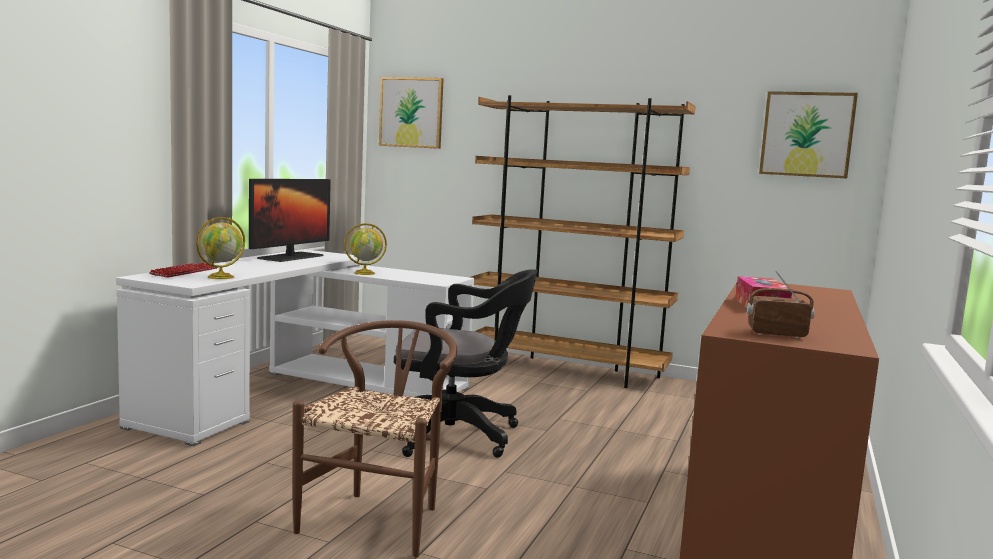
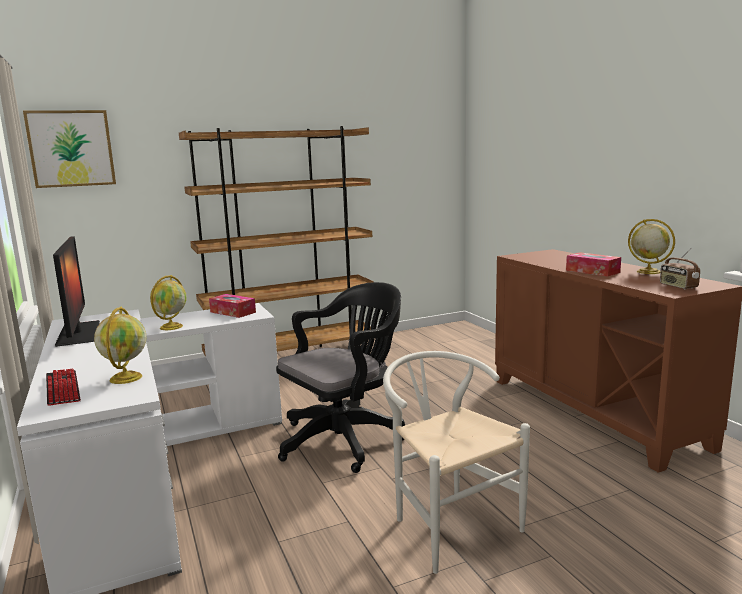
camera: 45 degrees left, 5 degrees up
brown chair [292,320,457,557] -> white chair [383,351,530,574]
radio [747,271,814,338] -> radio turned 75 degrees counterclockwise [660,248,700,289]
picture [759,91,858,178] -> none
none -> tissue box [209,294,256,318]
none -> globe [628,219,675,274]

